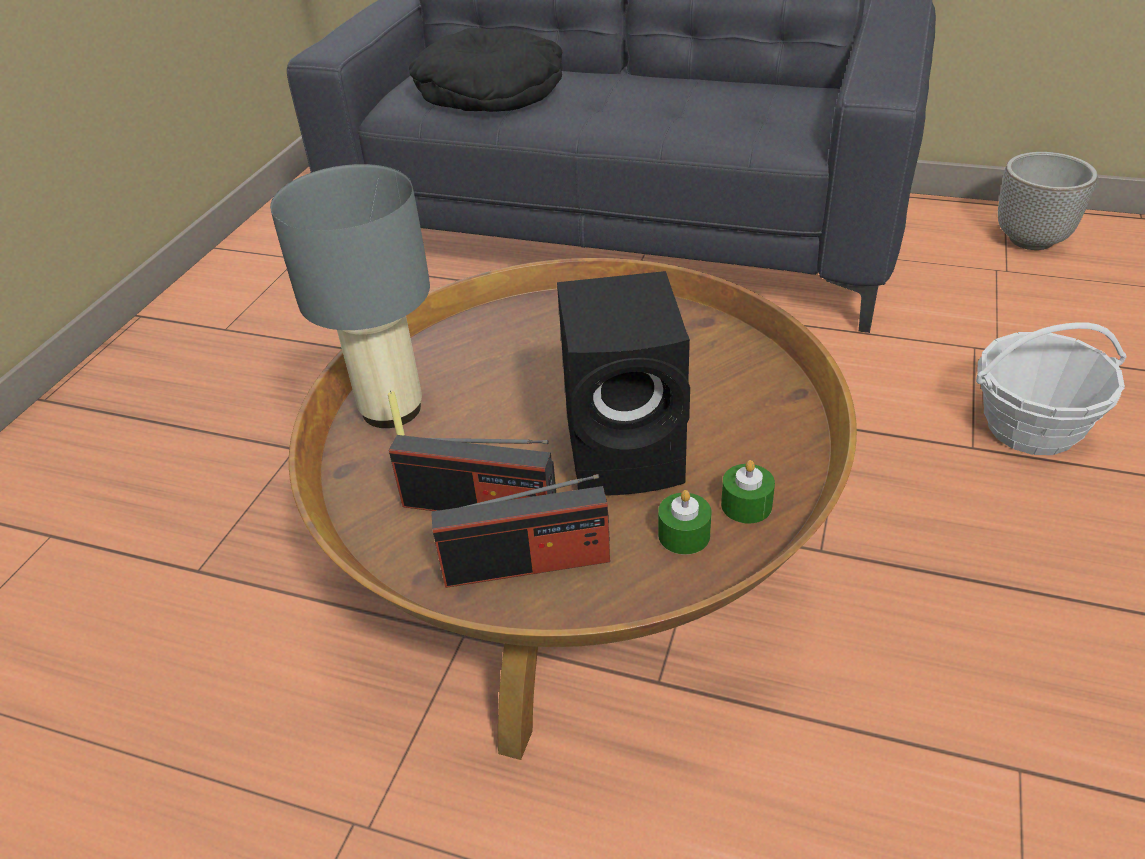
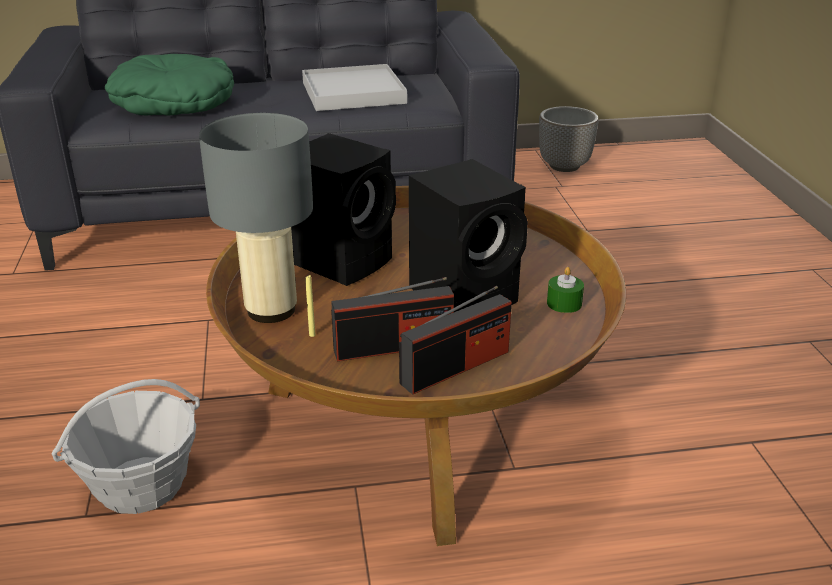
camera: 30 degrees left, 10 degrees down
black pillow [409,28,562,112] -> green pillow [105,54,234,115]
green candle [658,490,712,555] -> none
basket [976,322,1127,455] -> basket moved to [52,379,200,514]
none -> black speaker [291,133,396,286]
none -> white tray [302,64,407,111]

